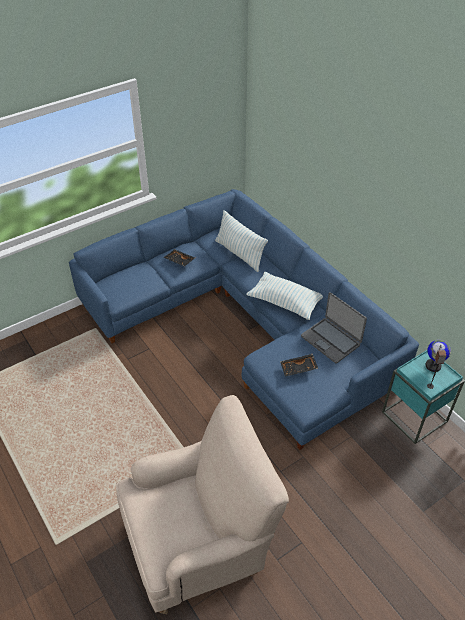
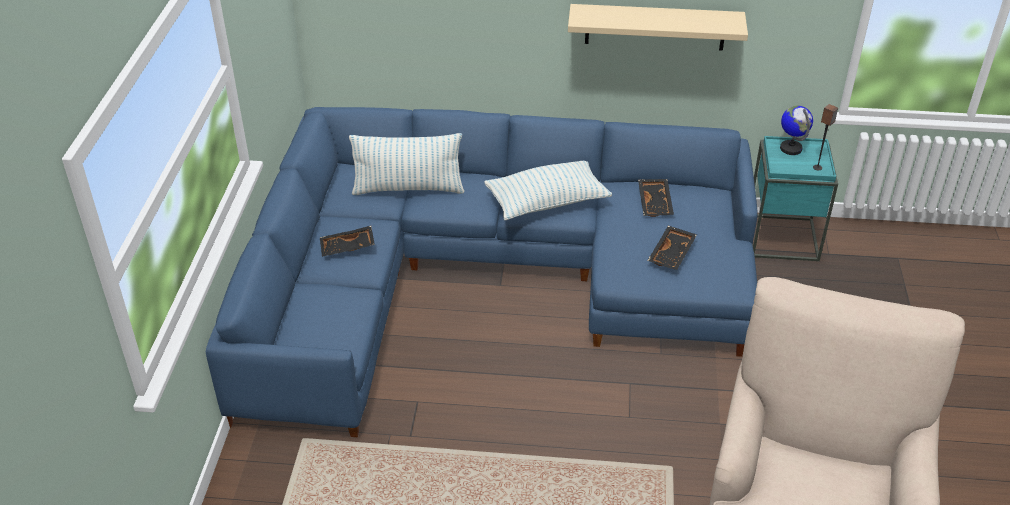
camera: 50 degrees left, 5 degrees down
laptop [301,292,367,363] -> black tray [638,179,674,217]
none -> beige shelf [568,4,748,51]

